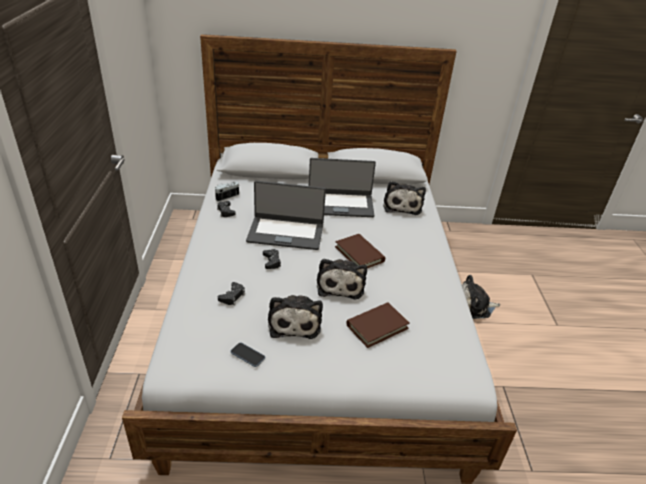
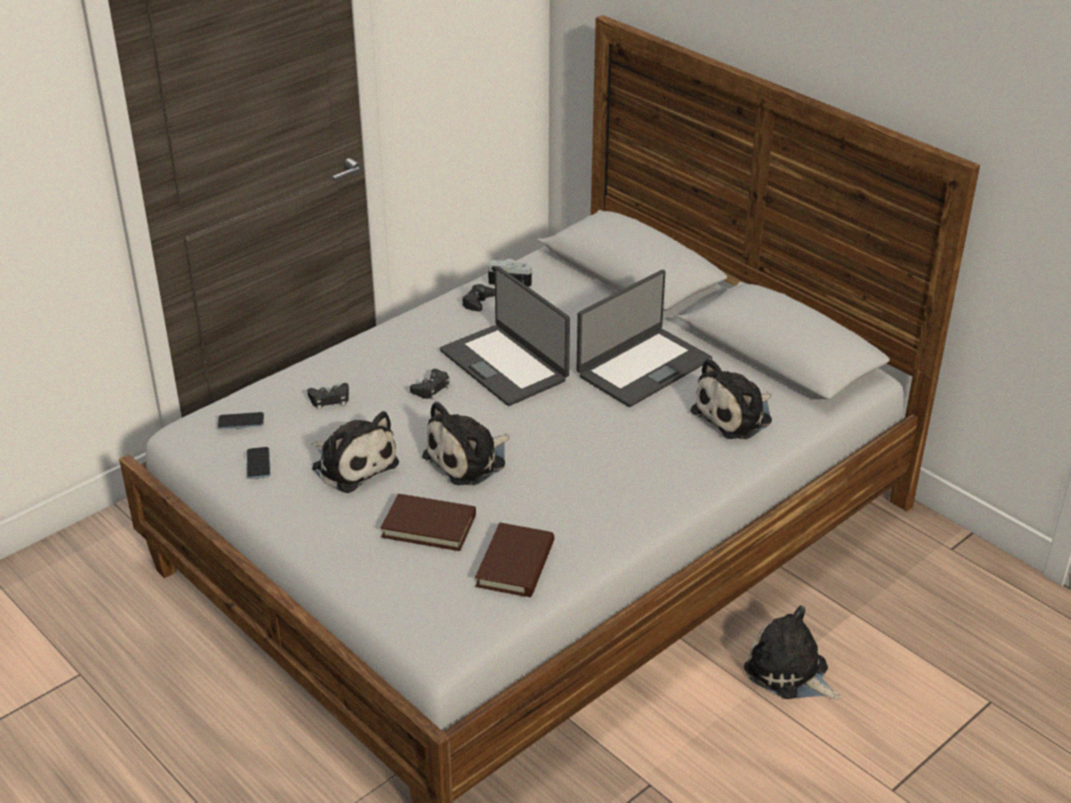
camera: 50 degrees right, 0 degrees up
plush toy [268,295,323,339] -> plush toy turned 90 degrees counterclockwise [311,411,399,493]
laptop [309,158,376,217] -> laptop turned 90 degrees counterclockwise [576,270,712,407]
brown book [335,234,385,268] -> brown book moved to [475,523,554,597]
none -> phone [218,412,264,429]

